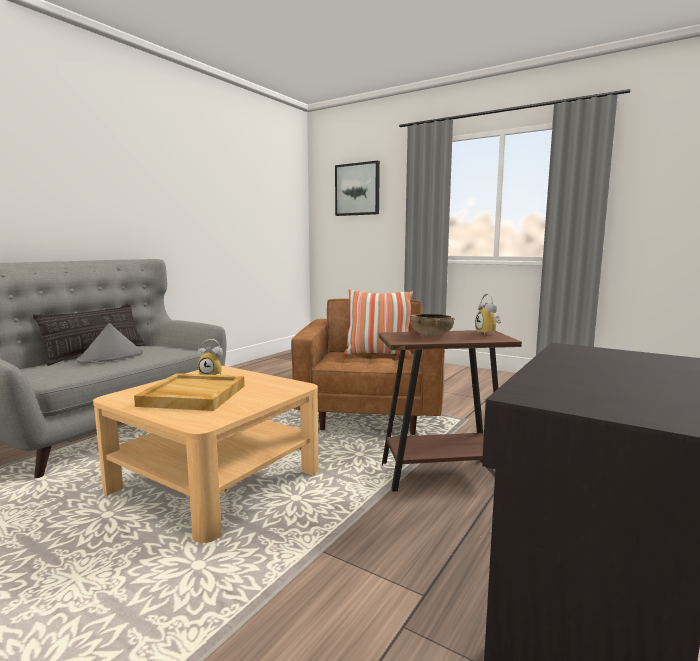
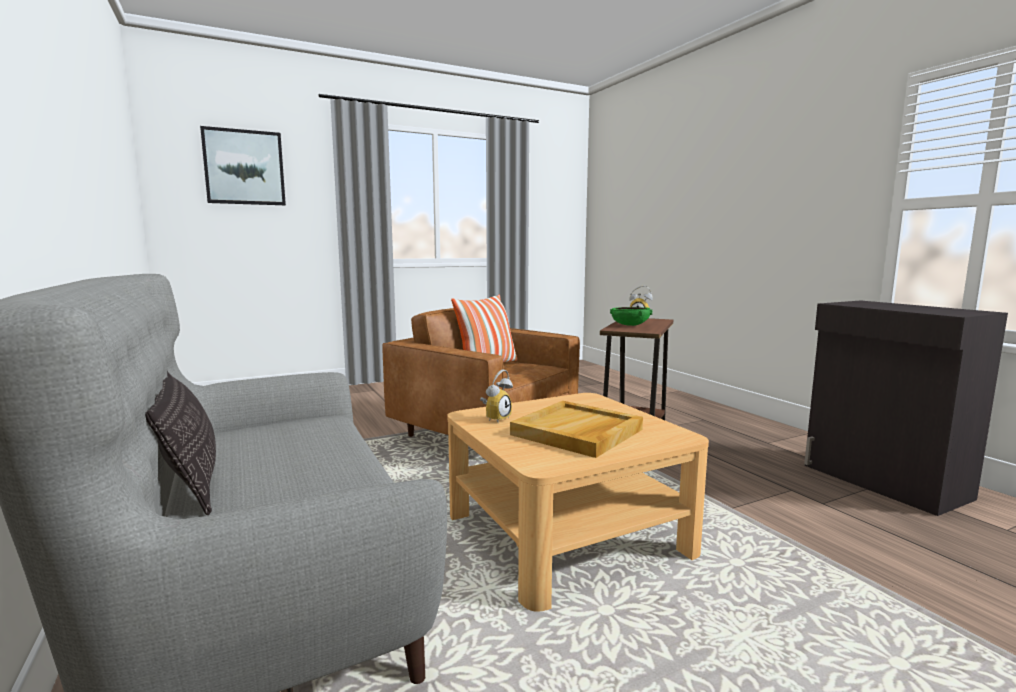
camera: 60 degrees left, 0 degrees up
grey hat [77,323,143,363] -> none
brown bowl [410,314,454,336] -> green bowl [610,307,652,326]

